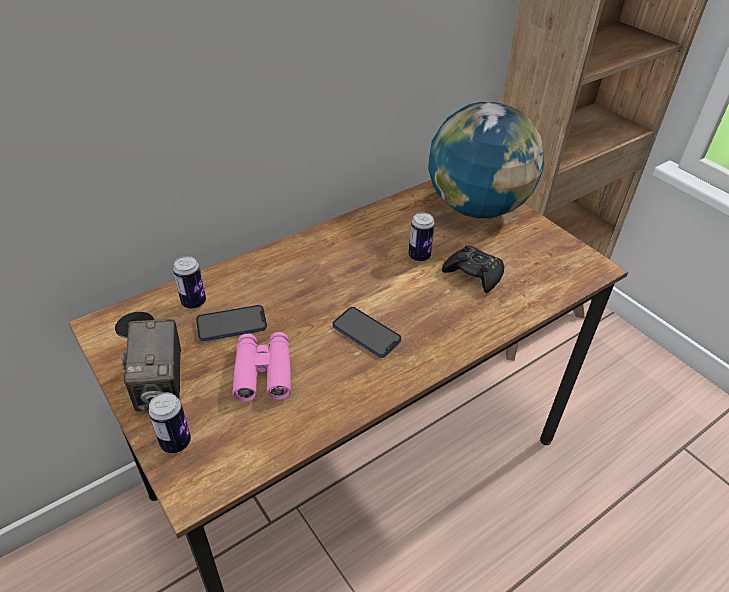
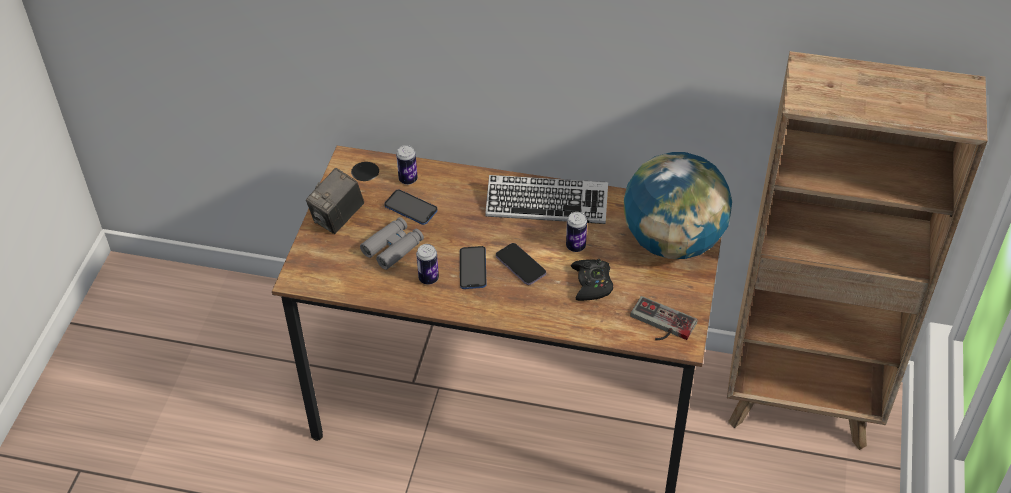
camera: 50 degrees right, 5 degrees up
can [148,393,191,453] -> can moved to [416,244,439,285]
pink binoculars [232,332,291,402] -> grey binoculars [360,217,424,270]
none -> keyboard [485,175,608,224]
none -> phone [496,243,546,285]
none -> game controller [630,296,697,340]

